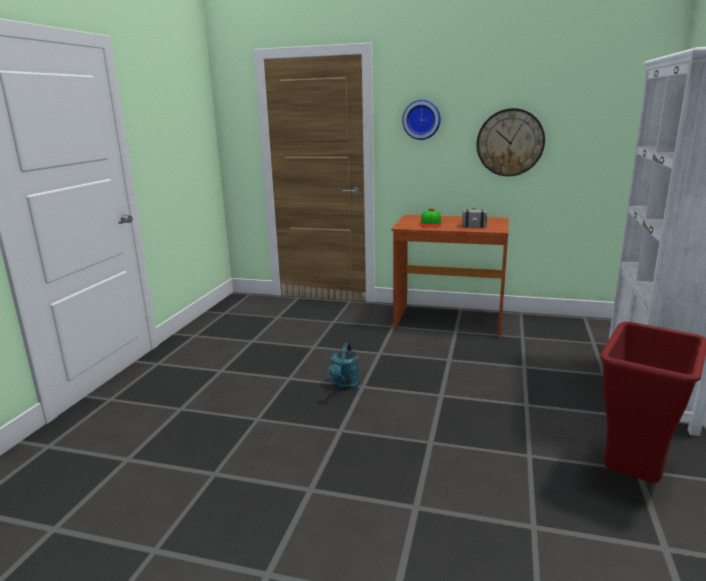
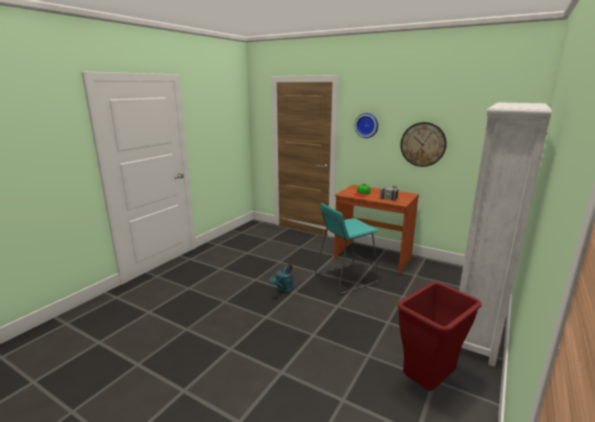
camera: 15 degrees right, 0 degrees up
none -> turquoise stool [315,203,378,295]

